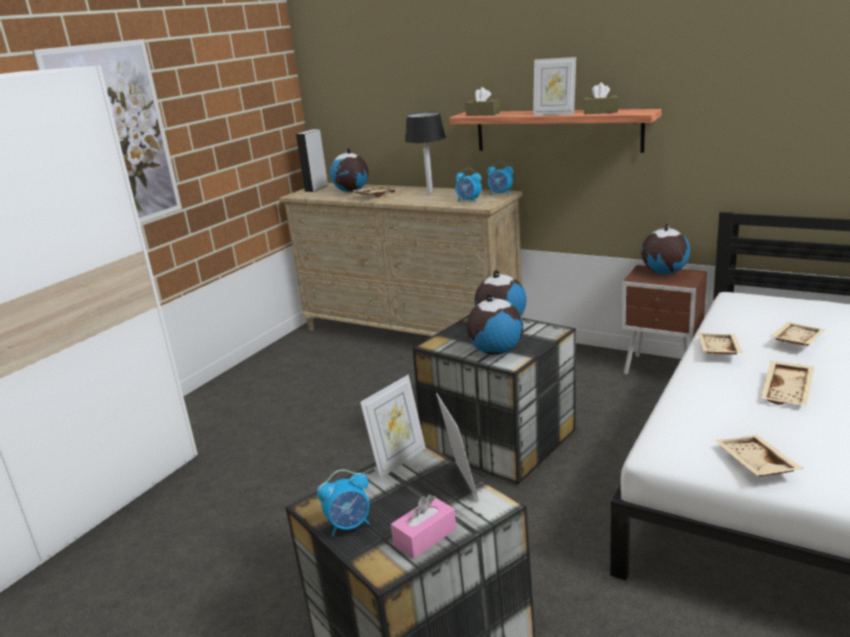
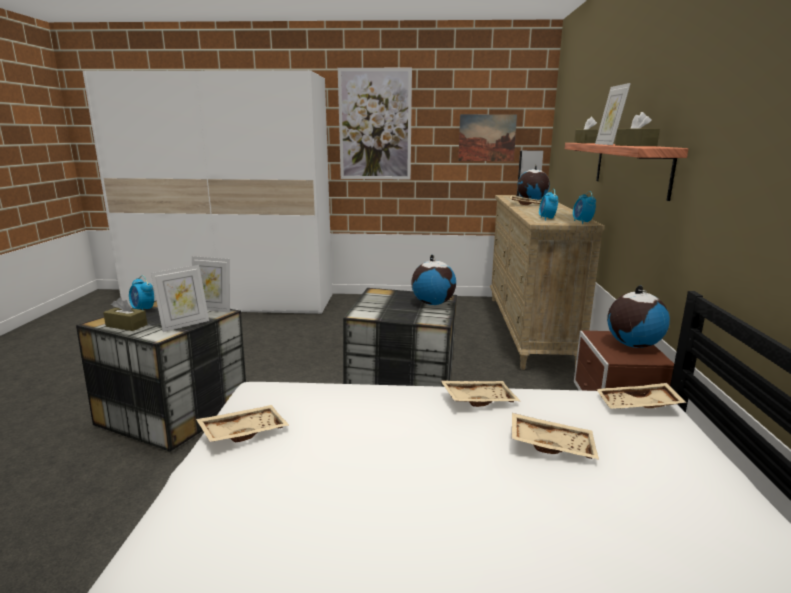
camera: 60 degrees right, 5 degrees down
pink tissue box [391,494,456,559] -> brown tissue box [103,297,147,331]
table lamp [405,112,446,194] -> none
globe [467,293,523,355] -> none
beige tray [761,361,814,405] -> beige tray moved to [596,383,687,409]
none -> picture [458,114,517,161]

